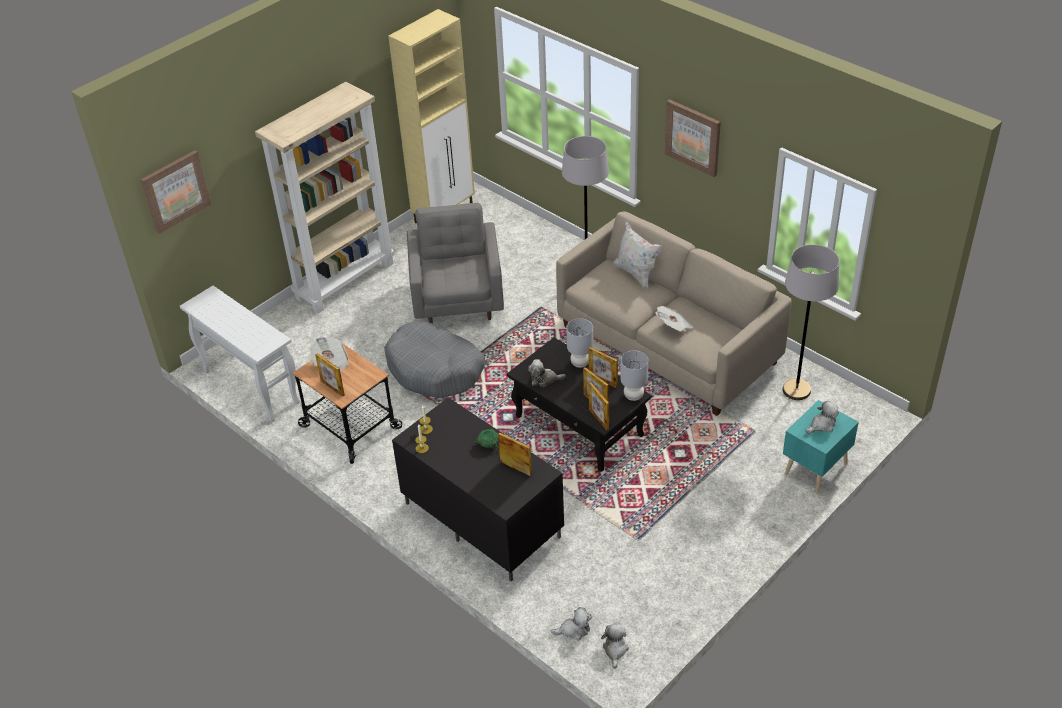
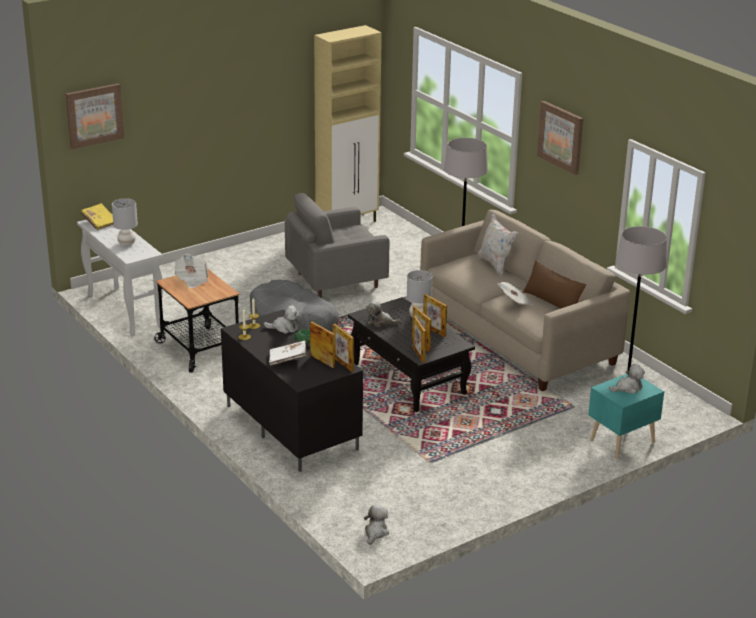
camera: 10 degrees right, 15 degrees down
beige bookcase [255,82,395,314] -> none
picture frame [315,353,345,397] -> picture frame moved to [333,324,354,372]
grey armchair [407,203,504,324] -> grey armchair turned 120 degrees counterclockwise [285,193,389,298]
plush toy [551,607,592,640] -> plush toy moved to [264,305,300,334]
grey table lamp [621,350,648,401] -> grey table lamp moved to [112,198,138,246]
none -> yellow book [81,203,113,230]
none -> white book [269,340,307,366]
none -> brown pillow [523,260,586,309]

